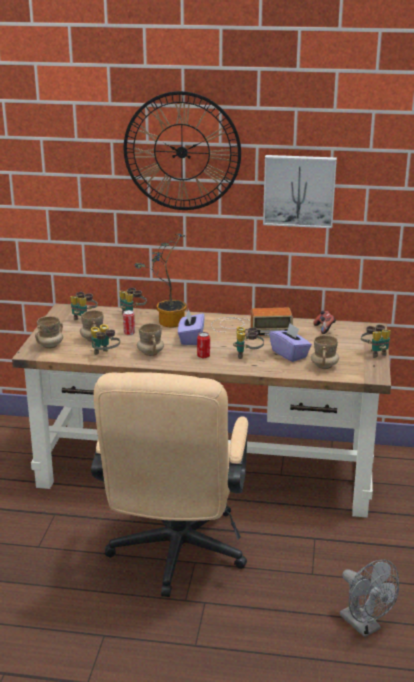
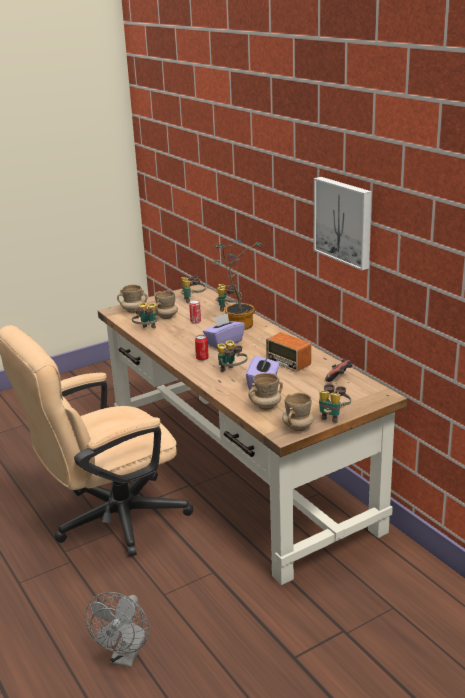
camera: 50 degrees right, 0 degrees up
wall clock [124,91,241,210] -> none
beige mug [137,323,164,356] -> beige mug moved to [282,392,314,431]

